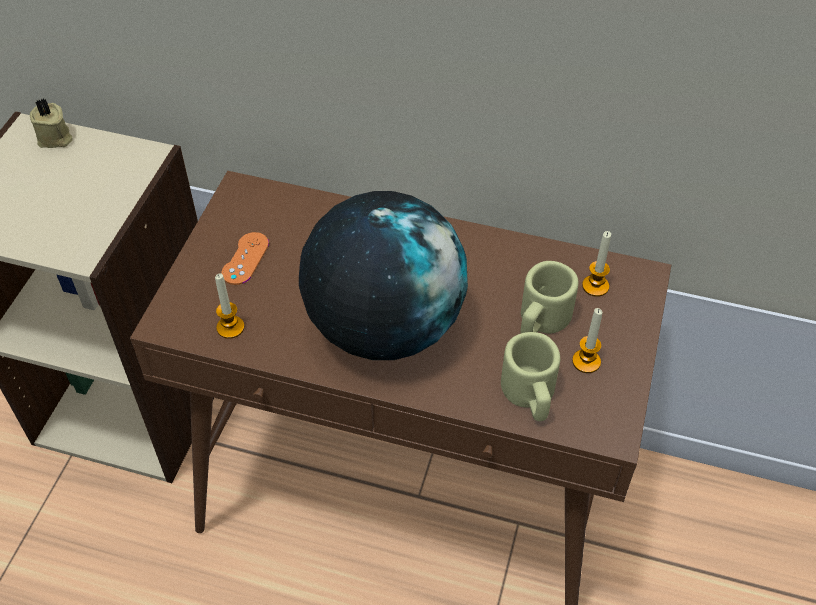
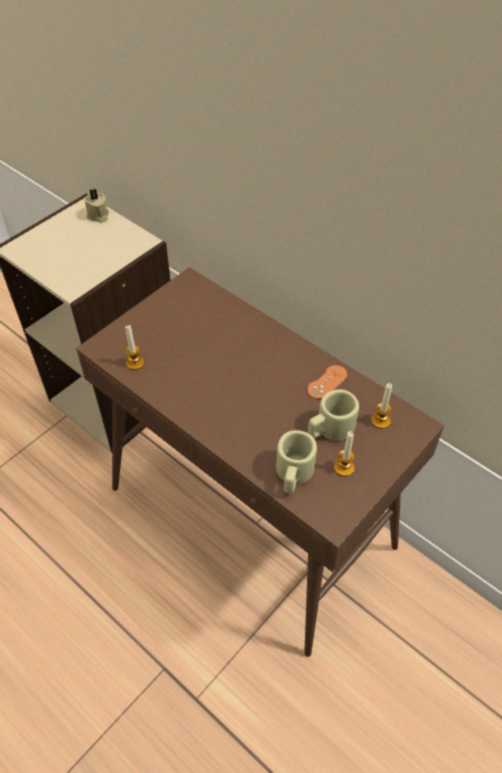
camera: 25 degrees right, 0 degrees up
orange game controller [221,232,269,285] -> orange game controller moved to [307,365,347,399]
globe [299,191,468,360] -> none

